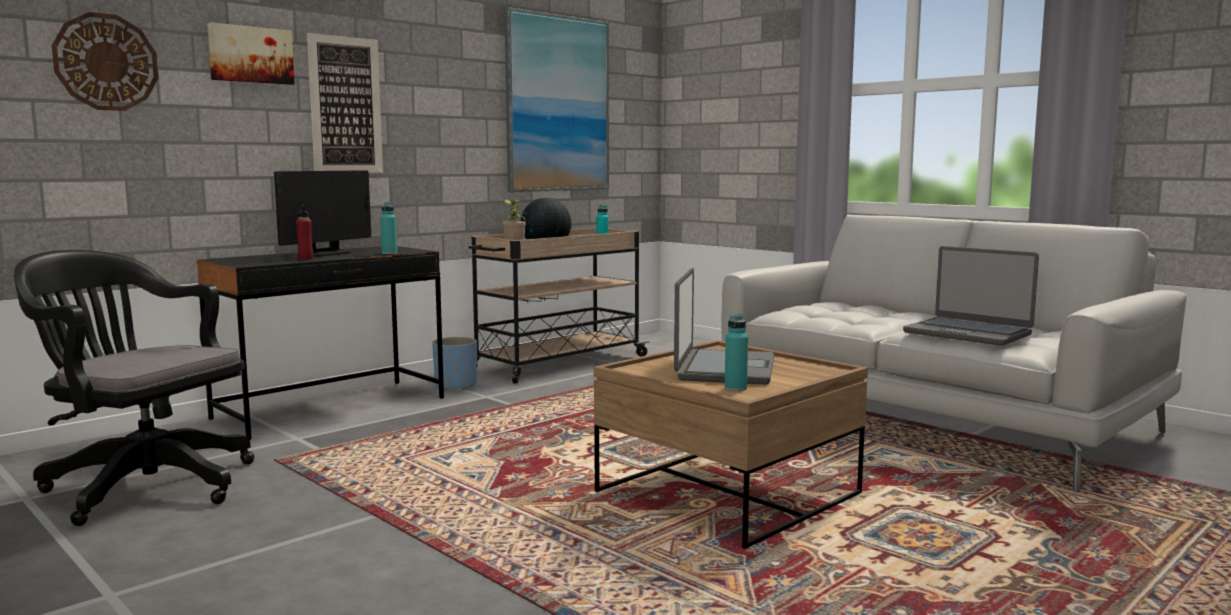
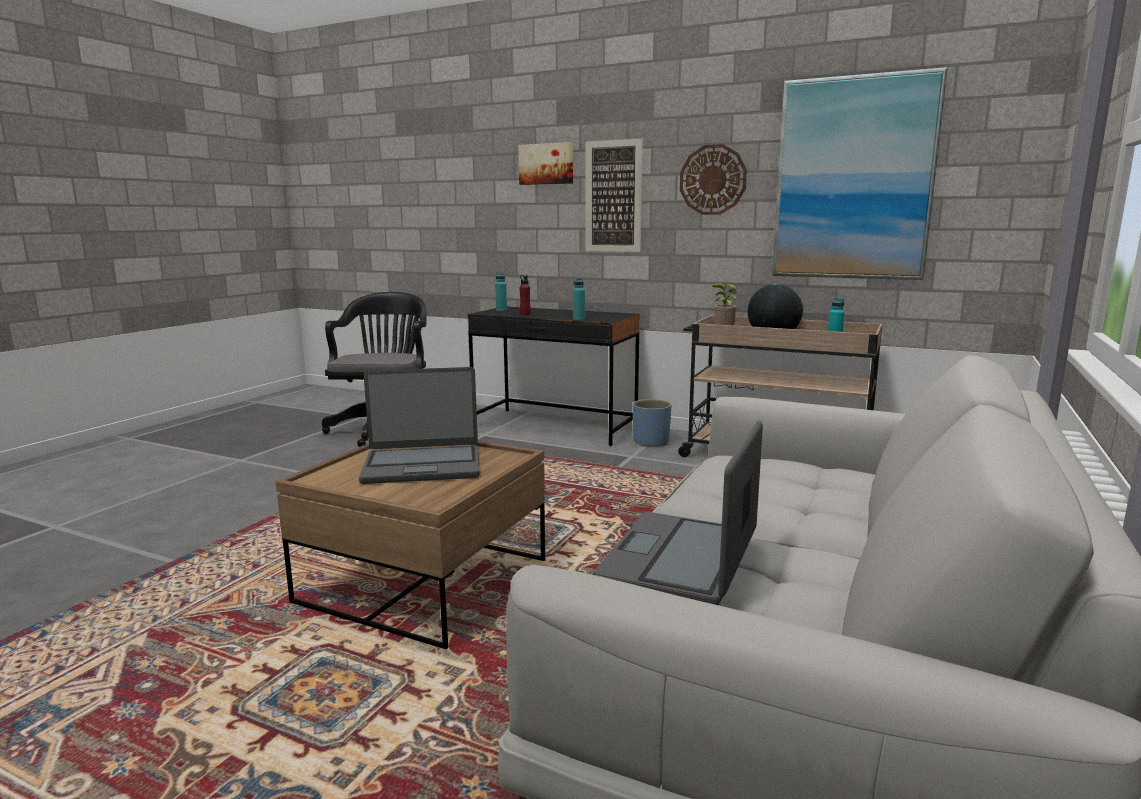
camera: 70 degrees right, 5 degrees up
wall clock [52,12,158,111] -> wall clock moved to [680,144,747,215]
monitor [274,170,371,257] -> none
turquoise bottle [725,314,748,391] -> turquoise bottle moved to [495,273,507,311]

